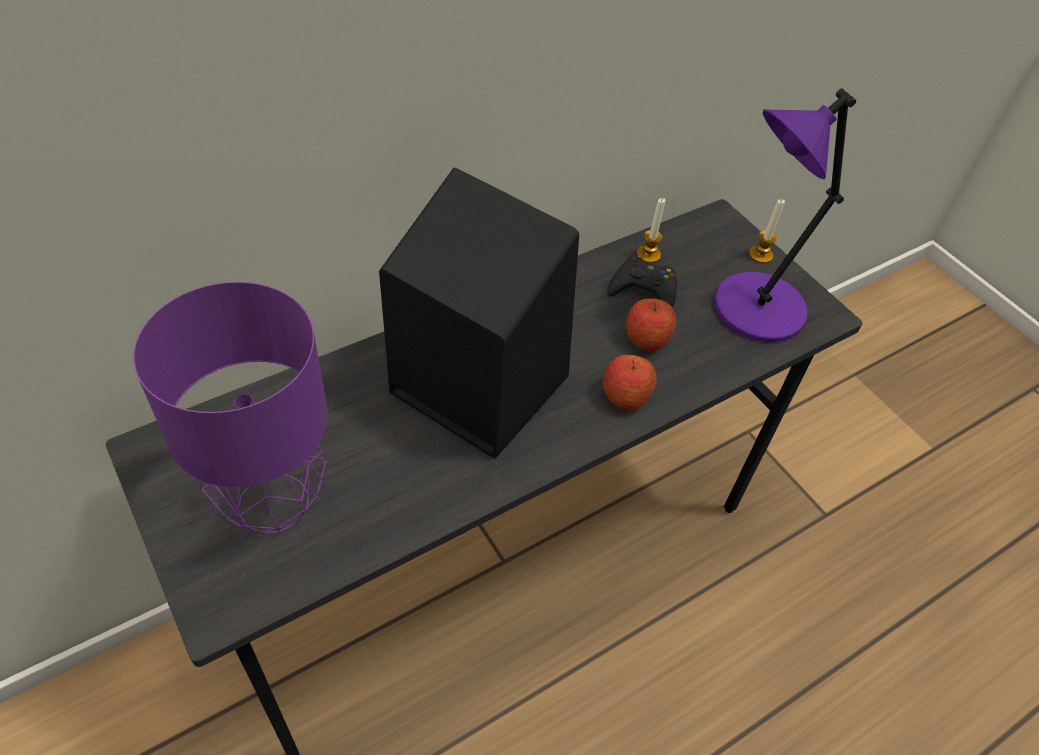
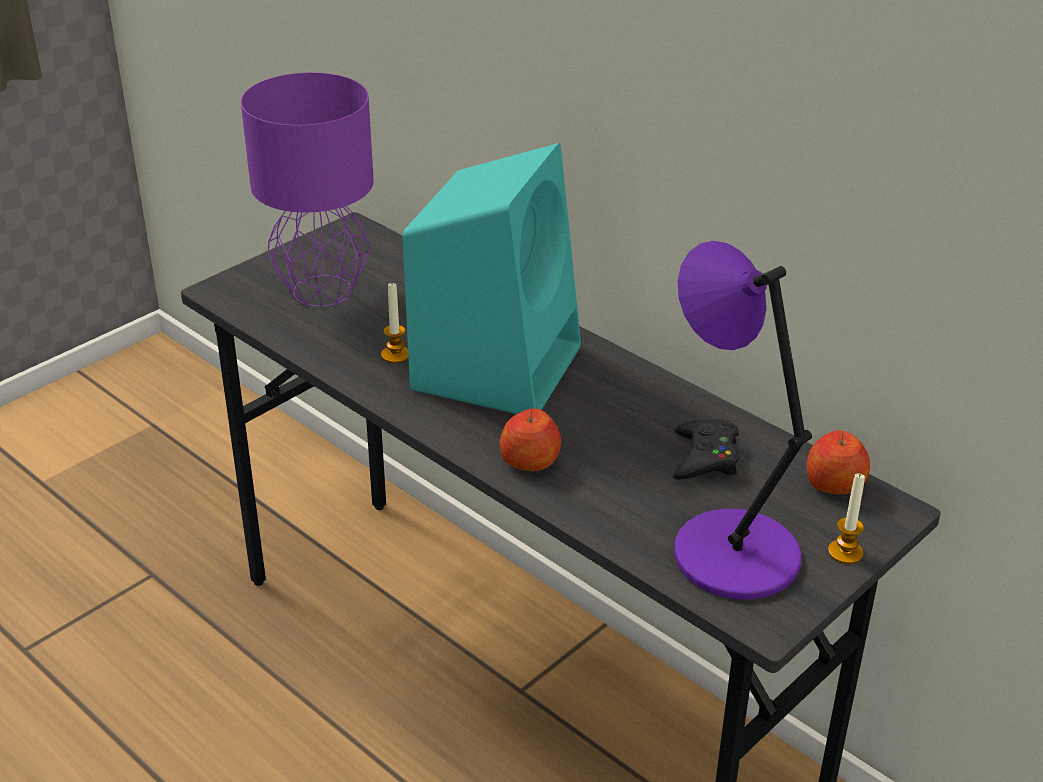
camera: 80 degrees right, 15 degrees down
black speaker [379,168,579,459] -> turquoise speaker [403,143,581,414]
apple [626,298,676,351] -> apple moved to [806,431,870,495]
candle [637,198,666,263] -> candle moved to [381,283,408,363]

